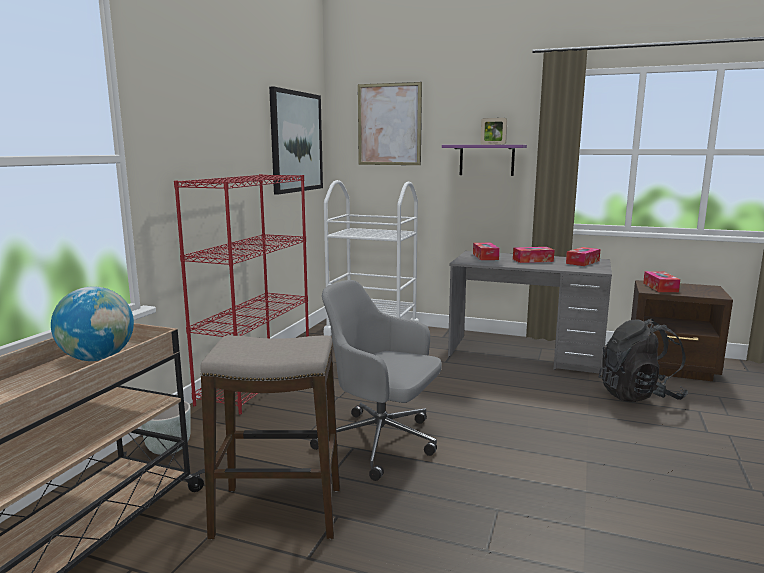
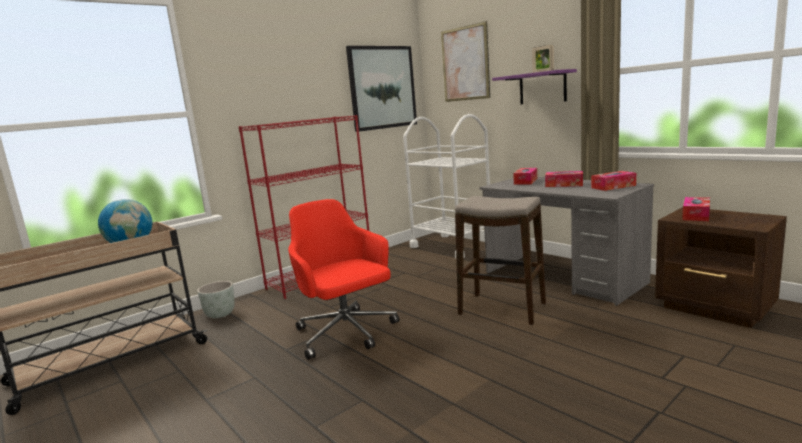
camera: 30 degrees right, 0 degrees up
stool [200,335,340,539] -> stool moved to [455,196,546,325]
grey office chair [310,280,442,481] -> red office chair [288,199,399,360]
black backpack [599,319,688,402] -> none

